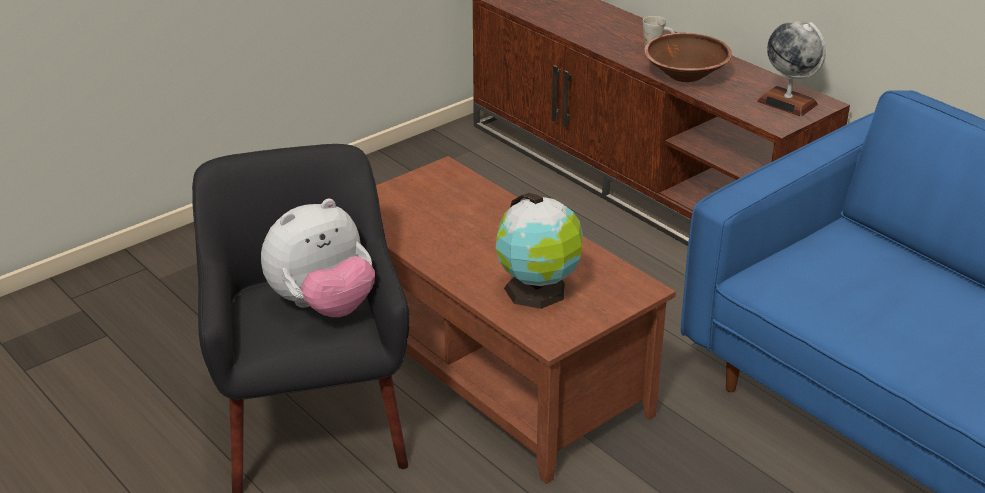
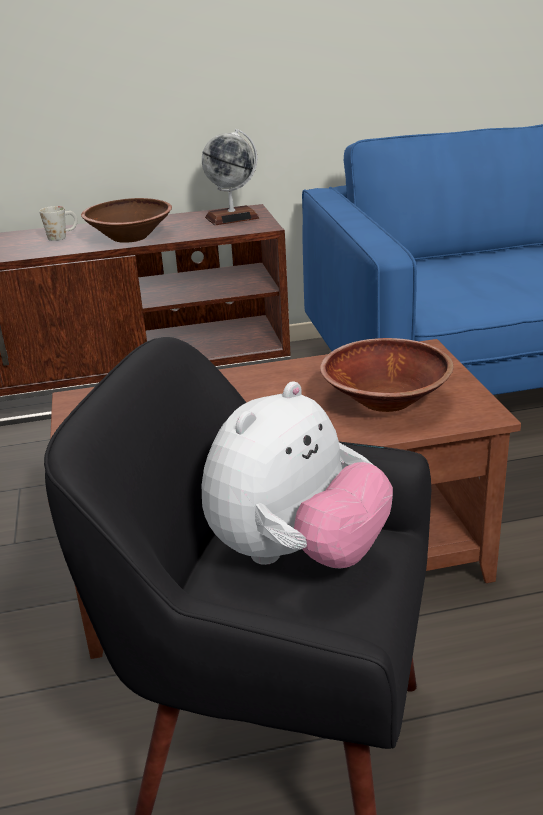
camera: 60 degrees left, 5 degrees down
plush toy [261,199,375,317] -> plush toy turned 45 degrees clockwise [202,381,393,569]
globe [496,193,583,309] -> brown bowl [320,338,454,412]

